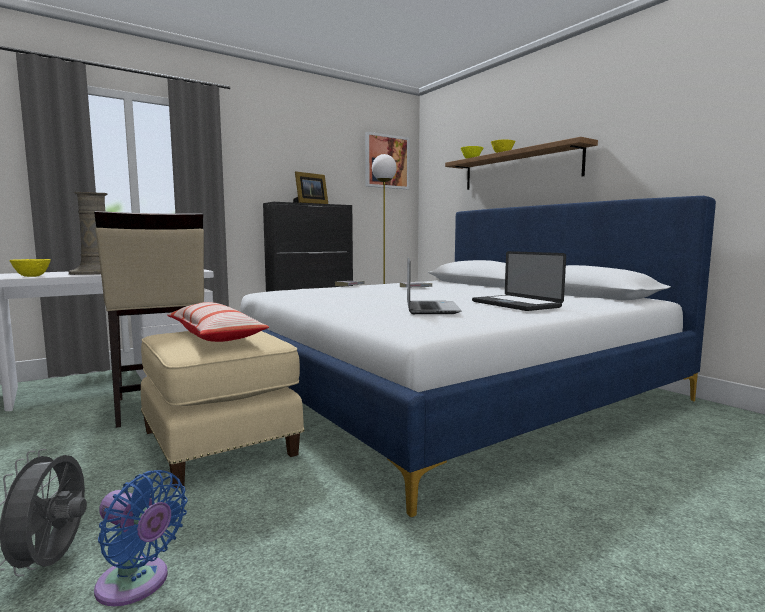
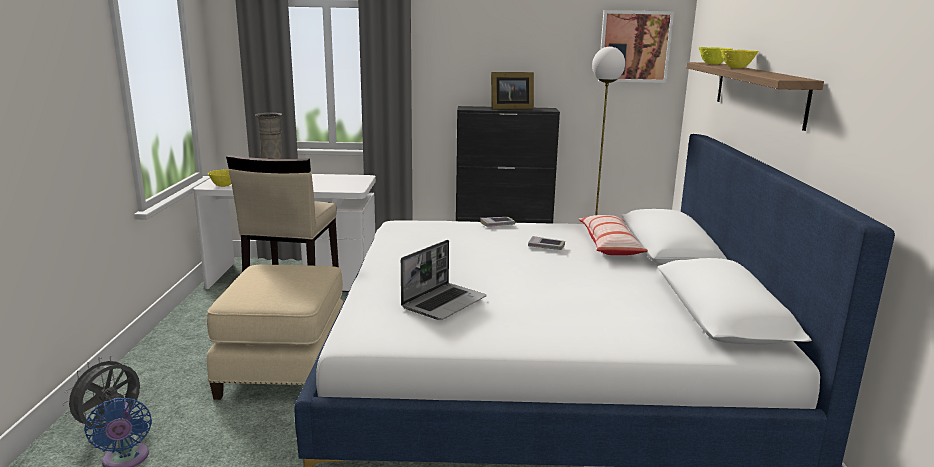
camera: 35 degrees right, 10 degrees up
pillow [167,302,269,342] -> pillow moved to [579,215,648,255]
laptop [472,251,566,311] -> none

